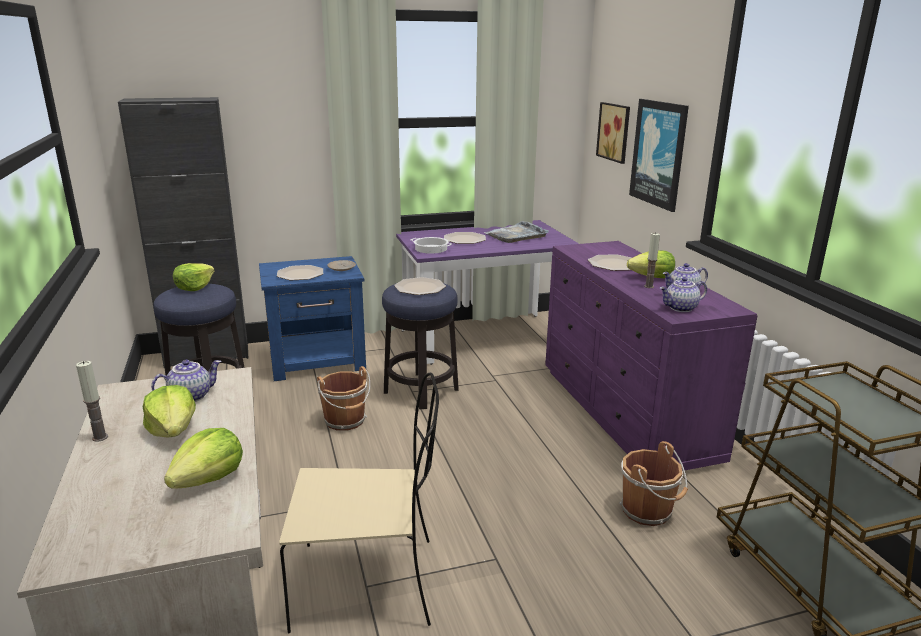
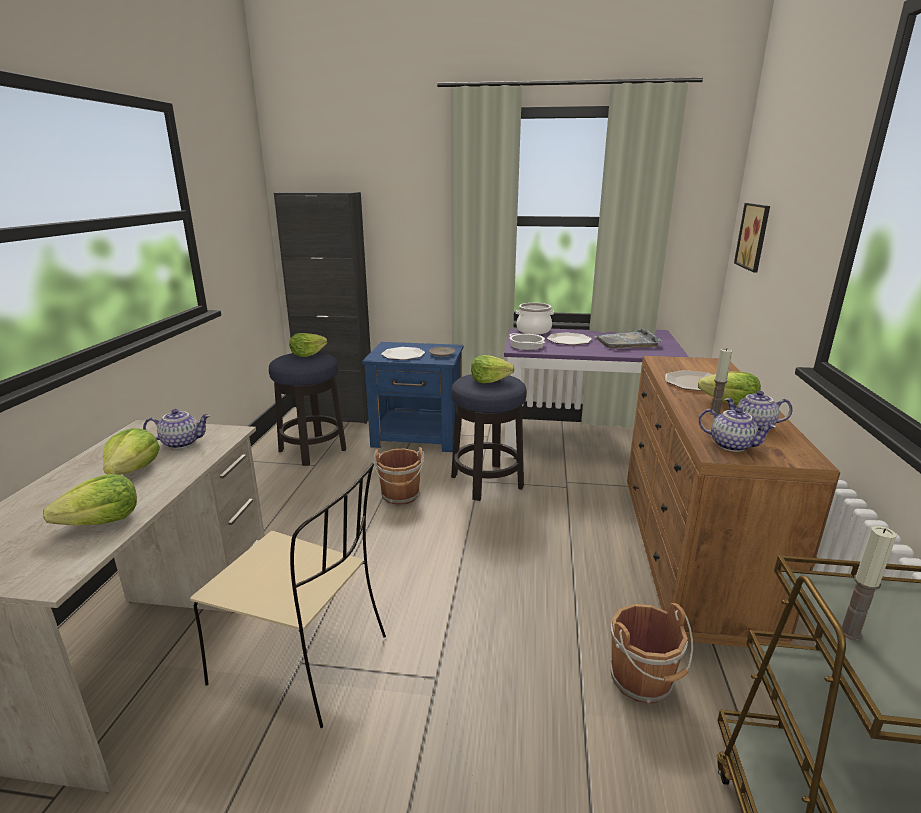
camera: 25 degrees right, 0 degrees up
candle [76,361,108,442] -> candle moved to [841,526,897,641]
plate [394,277,446,295] -> lettuce [471,355,514,383]
purple dresser [545,241,758,471] -> brown dresser [627,356,840,648]
picture [629,99,689,212] -> none
teapot [660,277,707,312] -> teapot turned 150 degrees counterclockwise [699,407,776,452]
none -> cooking pot [516,303,554,334]

